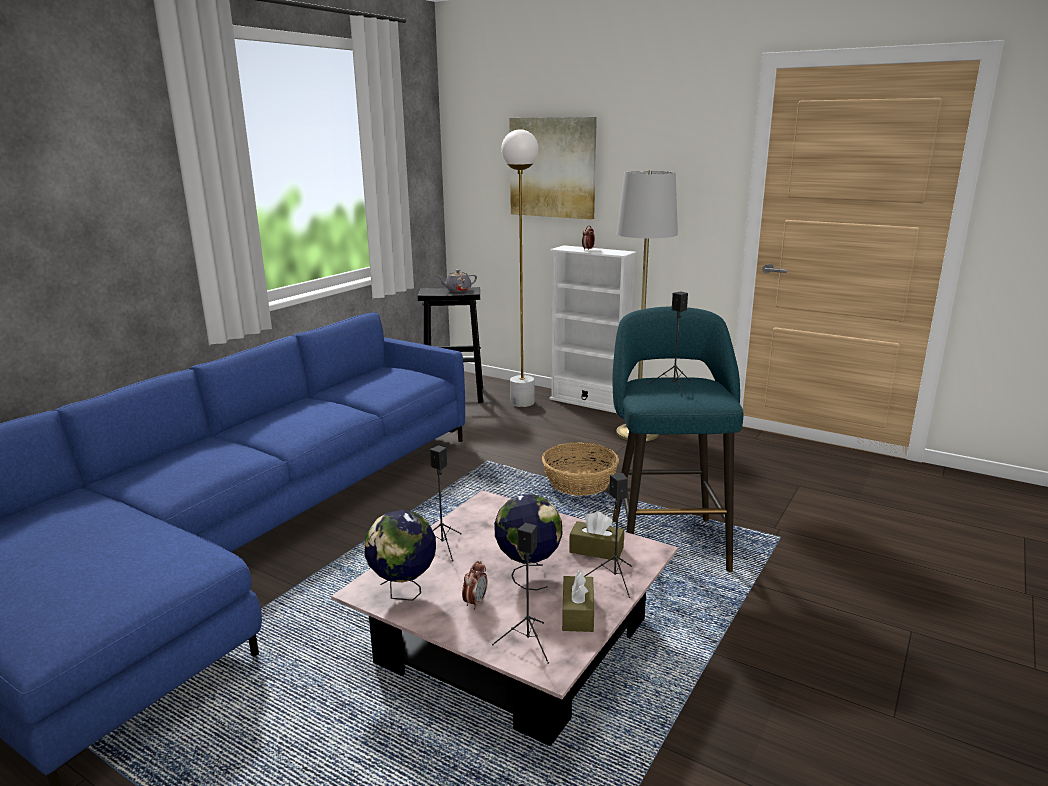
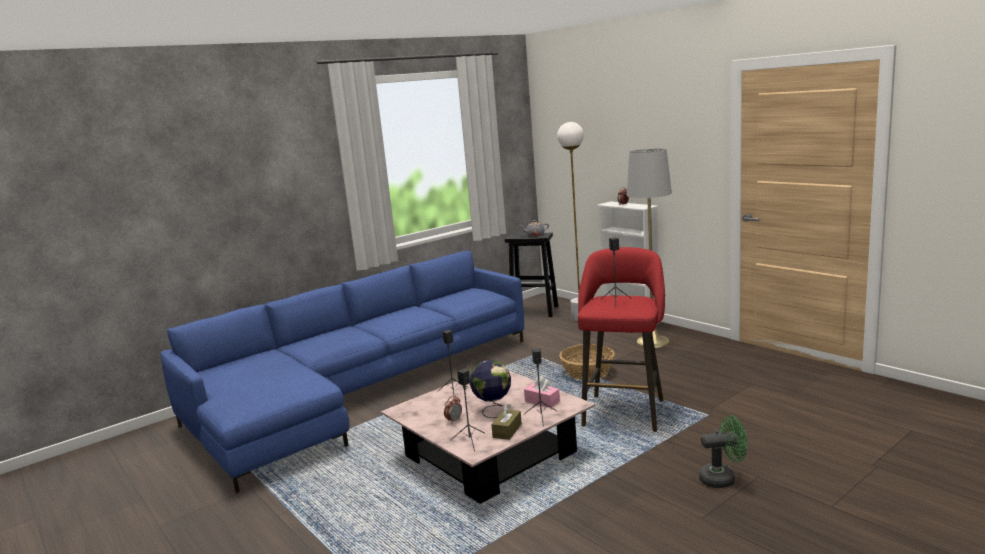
camera: 20 degrees right, 5 degrees down
globe [364,510,436,601] -> none
picture [509,117,597,220] -> none
brown tissue box [569,512,624,560] -> pink tissue box [524,376,560,408]
turquoise stool [612,306,744,572] -> red stool [578,247,665,432]
none -> green fan [699,415,748,488]

